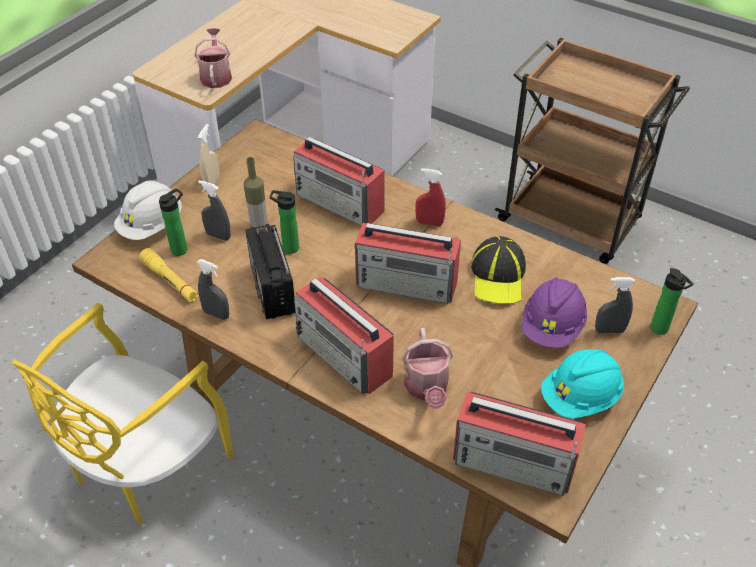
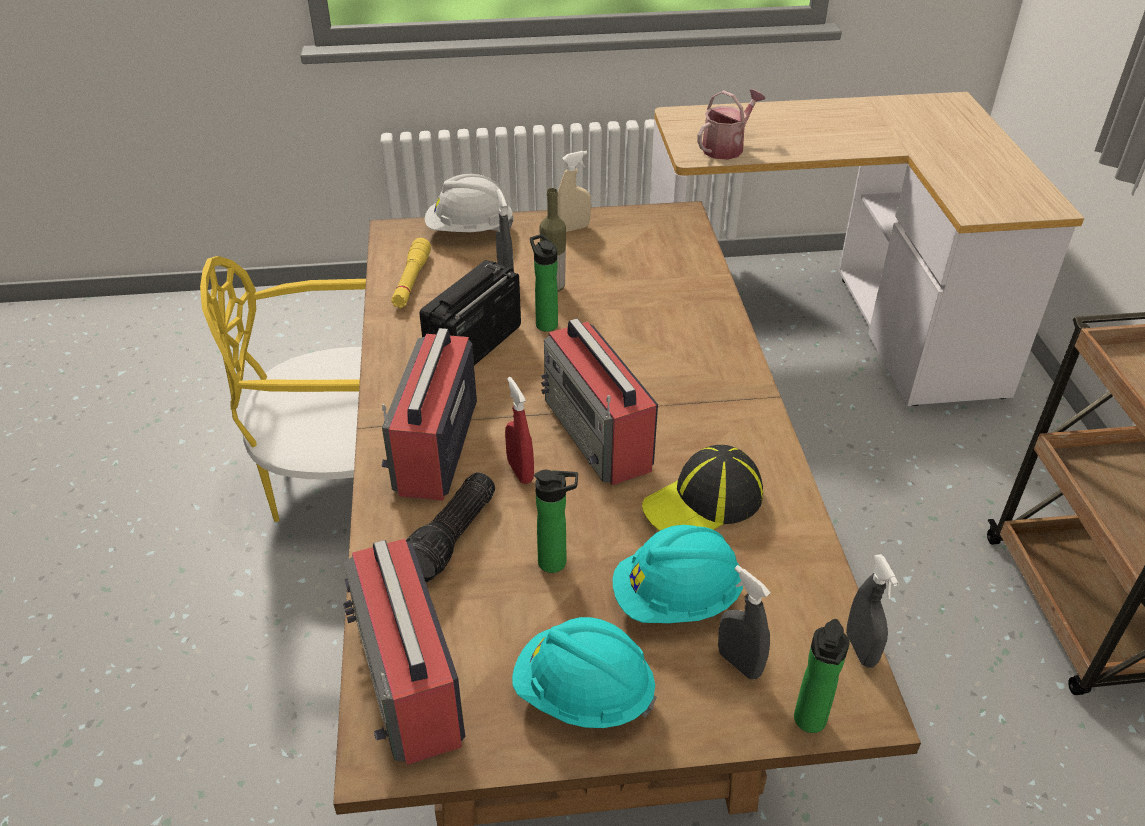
camera: 50 degrees right, 5 degrees down
bottle [159,188,187,256] -> bottle moved to [534,470,578,573]
grey spray bottle [197,259,229,320] -> grey spray bottle moved to [846,554,899,668]
radio [293,137,384,226] -> none
watering can [402,328,453,409] -> flashlight [406,472,495,582]
red spray bottle [416,168,446,226] -> red spray bottle moved to [505,377,534,484]
purple hard hat [522,277,587,348] -> turquoise hard hat [613,525,743,623]

